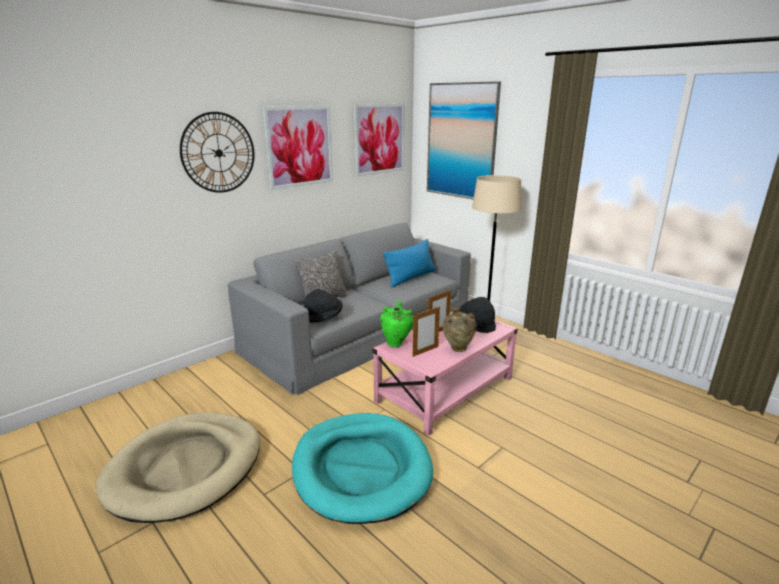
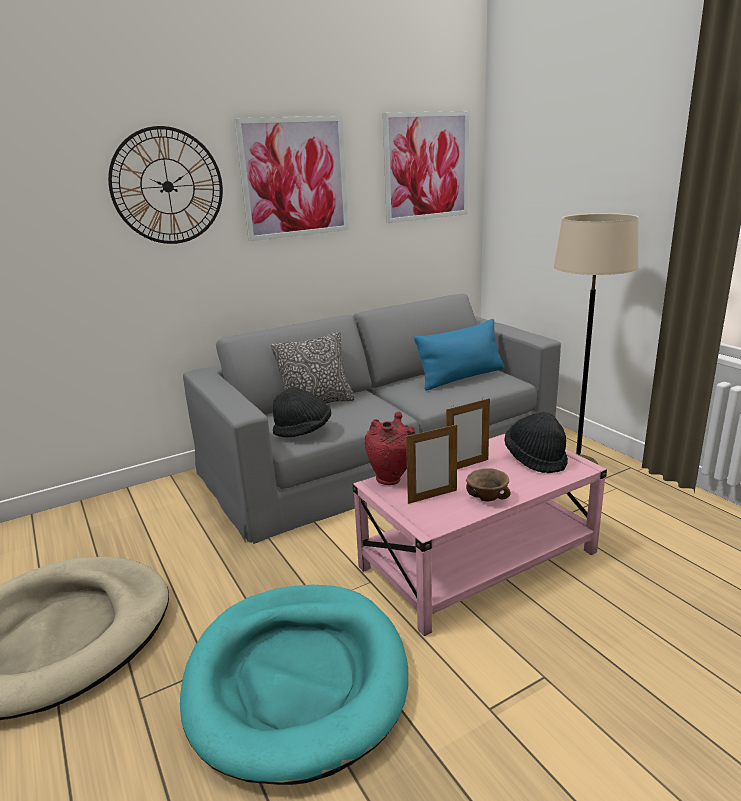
camera: 15 degrees right, 0 degrees up
green vase [380,301,413,347] -> red vase [365,412,415,485]
picture [427,81,501,199] -> none
beige vase [442,307,477,352] -> brown bowl [466,468,511,502]

